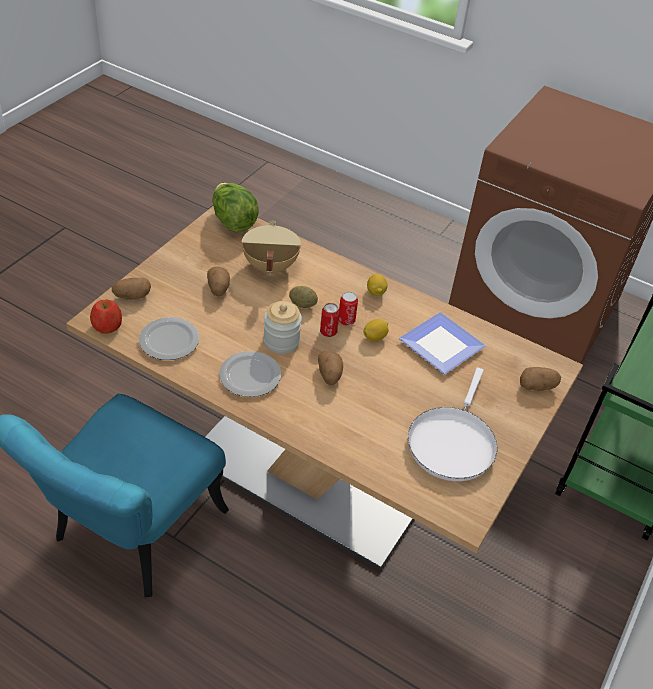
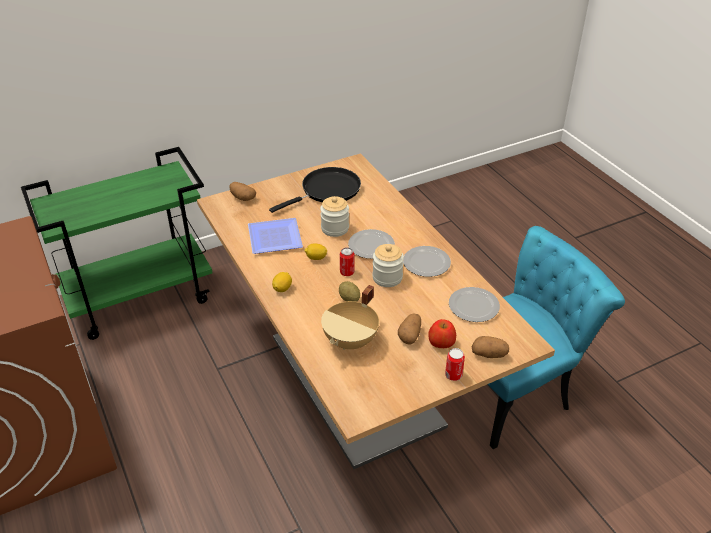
camera: 145 degrees left, 5 degrees down
apple [90,299,122,334] -> apple moved to [428,319,456,348]
lettuce [212,183,259,232] -> none
potato [318,351,343,385] -> plate [348,229,395,259]
can [339,291,358,326] -> can moved to [445,348,465,381]
white frying pan [408,367,498,481] -> black frying pan [269,167,361,213]
none -> jar [320,196,349,237]

